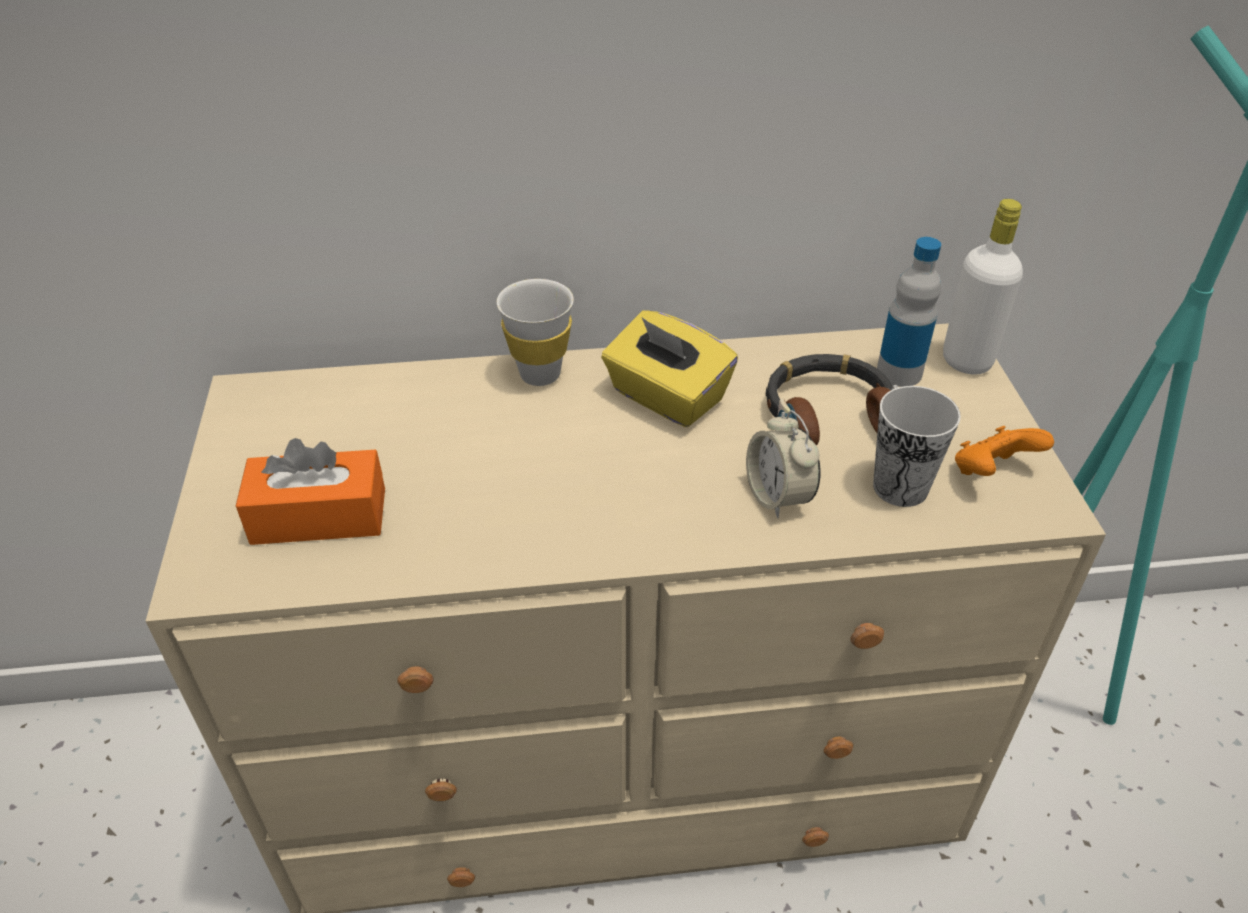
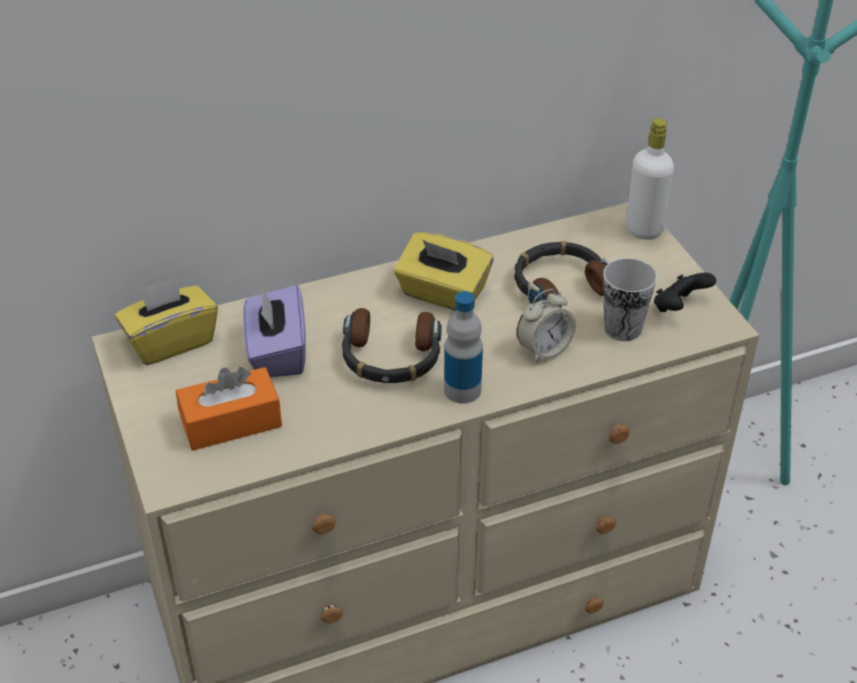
camera: 15 degrees left, 0 degrees up
white cup [497,279,574,386] -> none
alarm clock [746,410,821,518] -> alarm clock turned 90 degrees counterclockwise [517,289,576,363]
bottle [877,237,941,387] -> bottle moved to [444,291,483,404]
orange game controller [955,426,1054,476] -> black game controller [654,273,716,312]
none -> yellow tissue box [115,277,218,365]
none -> purple tissue box [243,285,306,377]
none -> headphones [342,308,442,383]

